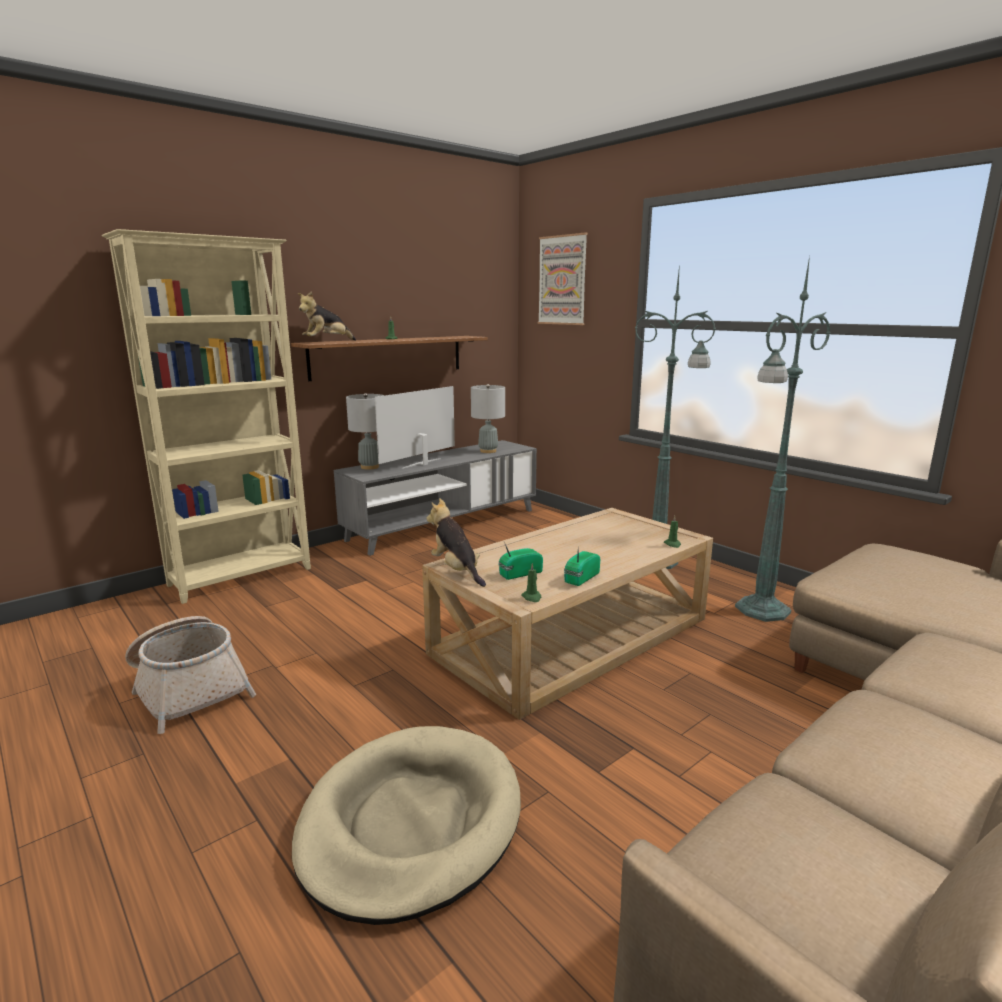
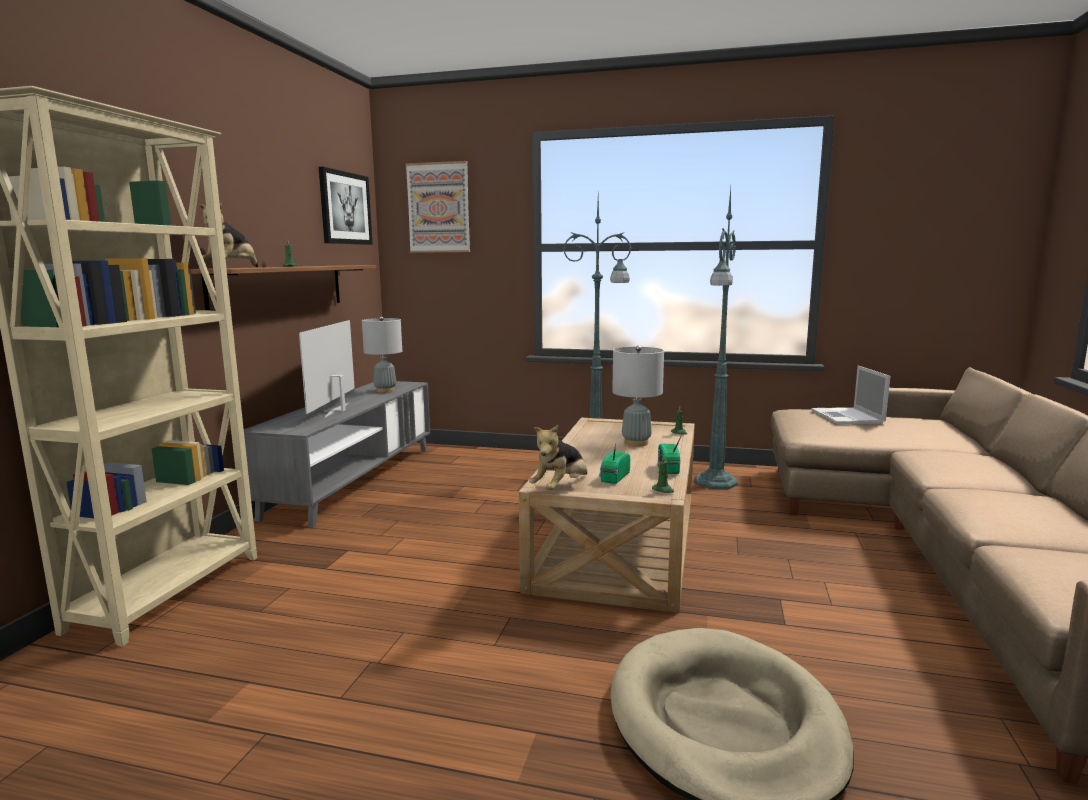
camera: 35 degrees left, 5 degrees down
basket [125,616,256,734] -> none
grey table lamp [346,393,384,470] -> grey table lamp moved to [612,346,664,446]
plush toy [427,498,486,587] -> plush toy turned 75 degrees counterclockwise [529,425,587,490]
none -> picture [319,167,373,245]
none -> laptop [811,366,890,424]

